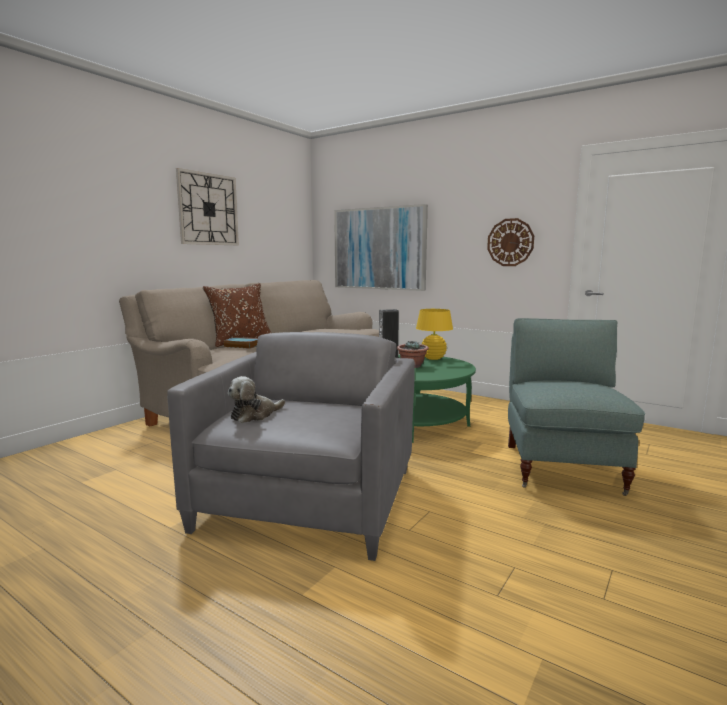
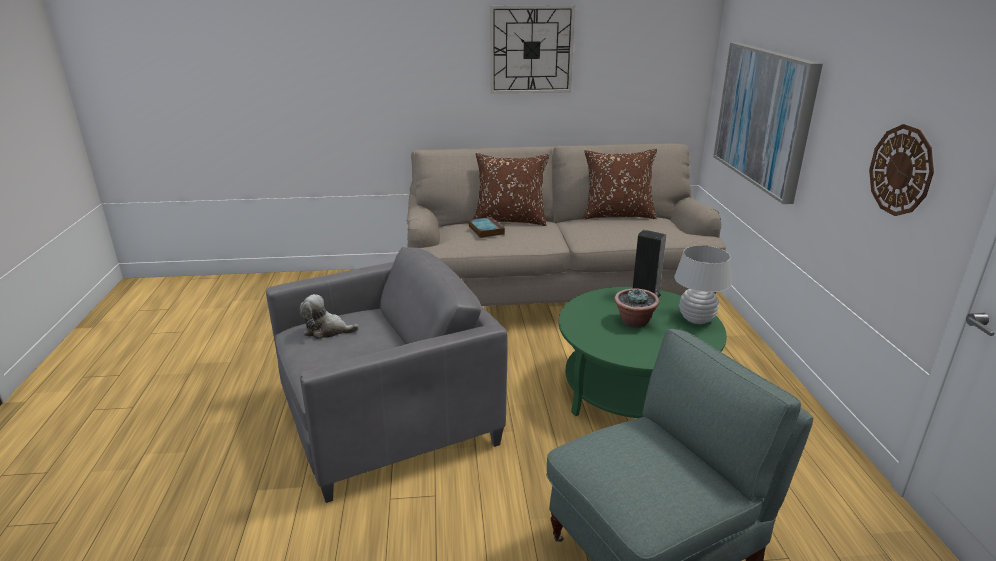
camera: 50 degrees right, 15 degrees up
yellow table lamp [416,309,453,360] -> white table lamp [674,245,732,324]
none -> brown pillow [583,149,657,219]

